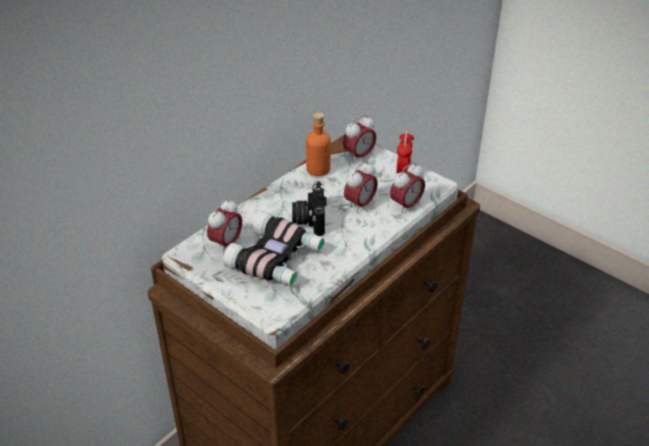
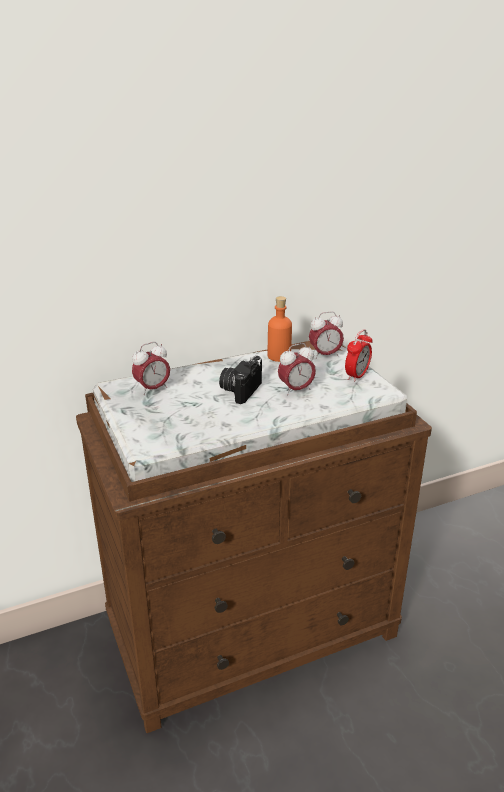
camera: 25 degrees right, 10 degrees down
binoculars [223,211,325,286] -> none
alarm clock [390,162,425,214] -> none

